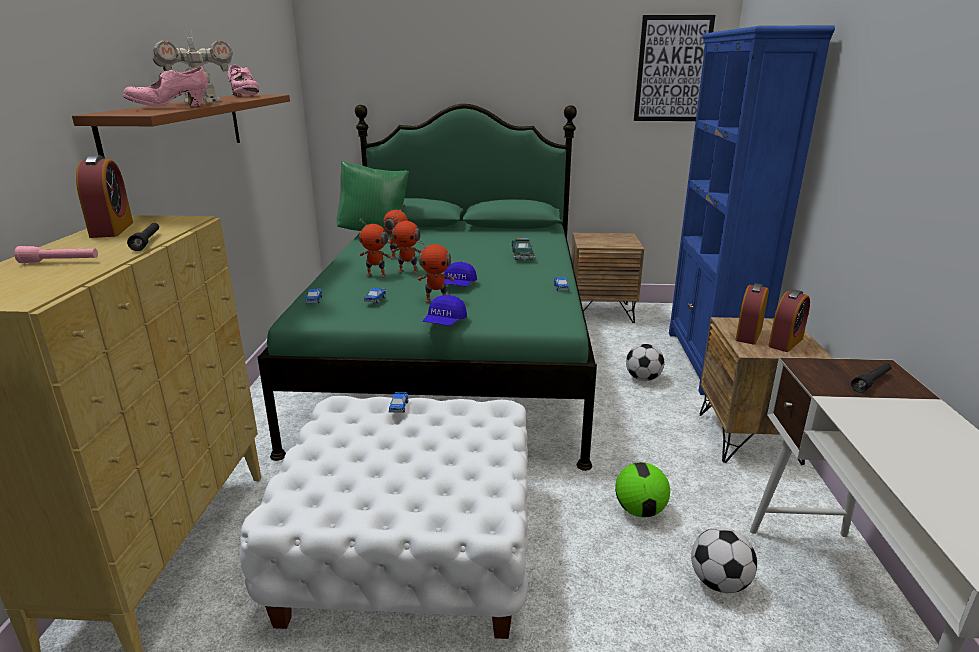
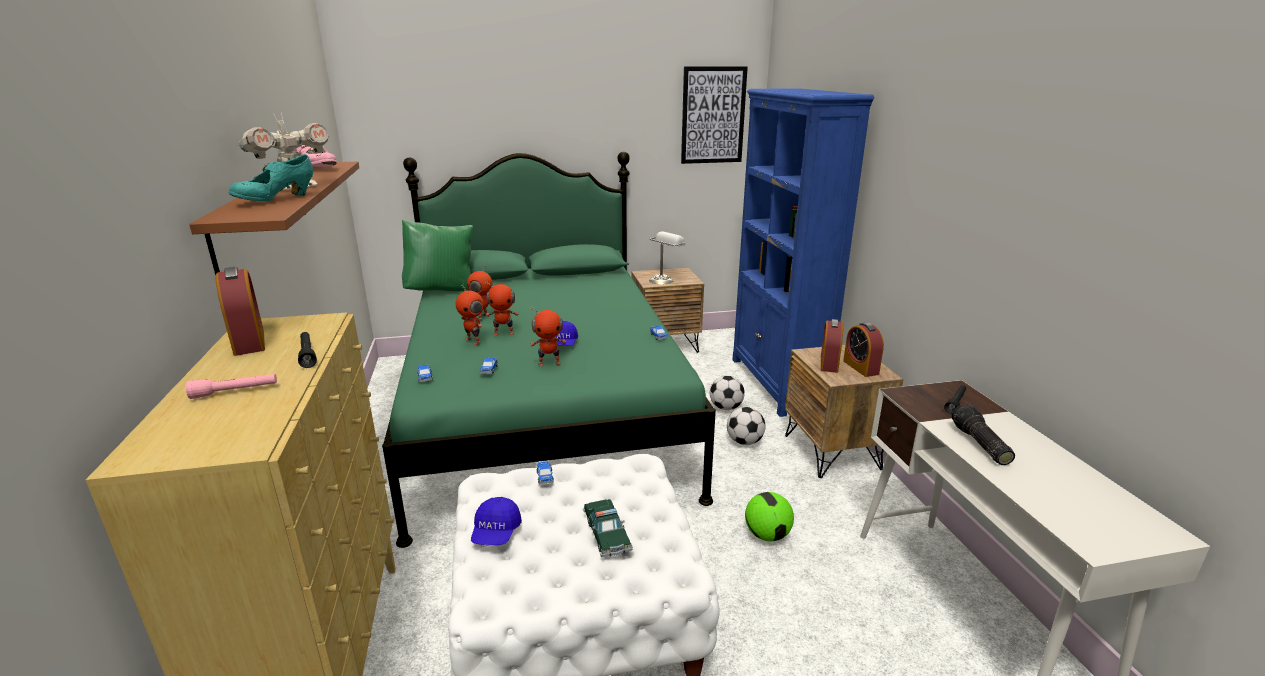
camera: 15 degrees left, 0 degrees up
pink shoe [123,66,208,107] -> turquoise shoe [229,154,313,202]
toy robot [359,219,391,277] -> toy robot turned 45 degrees clockwise [456,283,484,345]
blue cap [423,295,467,326] -> blue cap moved to [471,497,522,545]
toy car [511,238,535,260] -> toy car moved to [583,499,633,557]
football [691,527,757,593] -> football moved to [727,407,765,445]
alarm clock [768,290,810,352] -> alarm clock turned 135 degrees clockwise [843,322,884,377]
none -> white table lamp [649,231,686,284]
none -> flashlight [951,404,1015,465]

